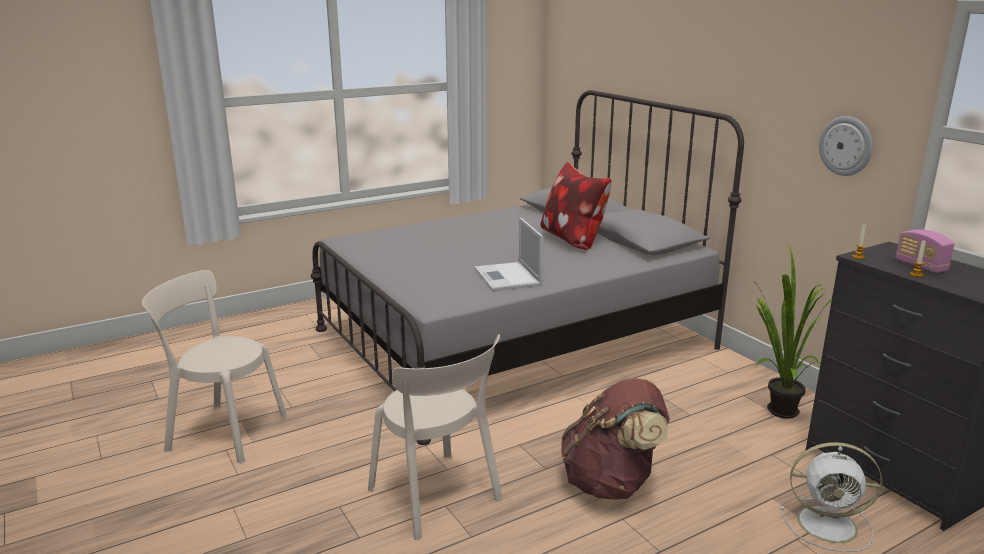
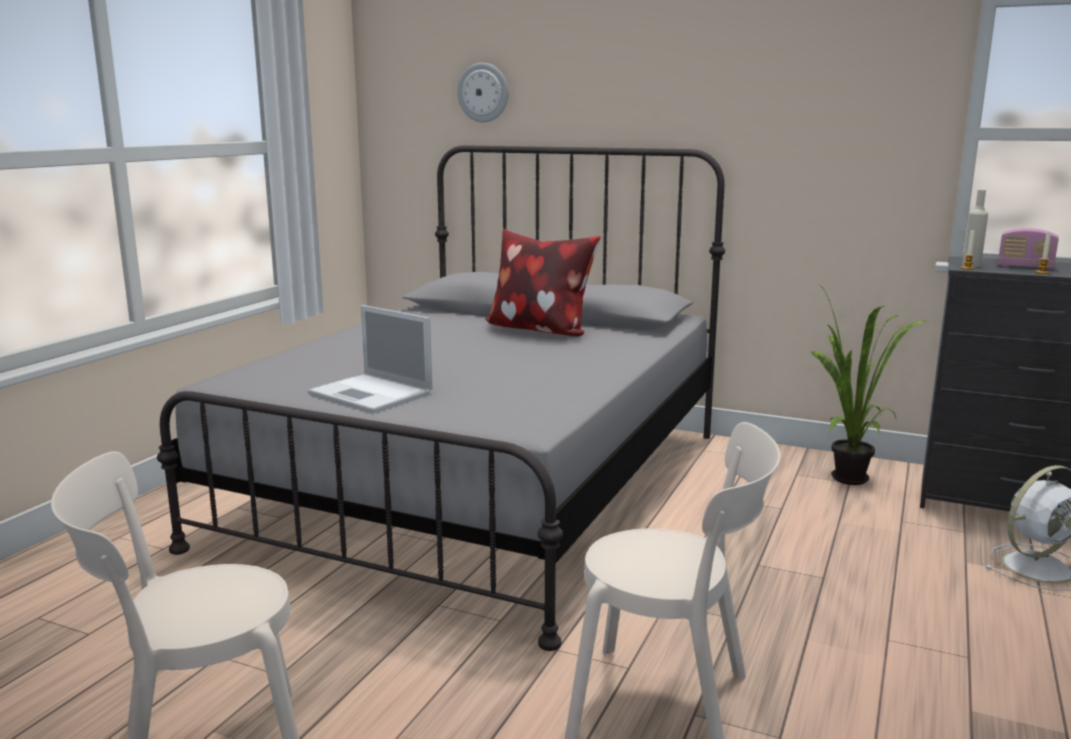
camera: 35 degrees left, 5 degrees down
laptop [475,218,544,291] -> laptop moved to [308,305,433,413]
brown backpack [561,378,670,500] -> none
wall clock [819,116,873,176] -> wall clock moved to [457,63,508,122]
none -> beige bottle [962,190,988,267]

